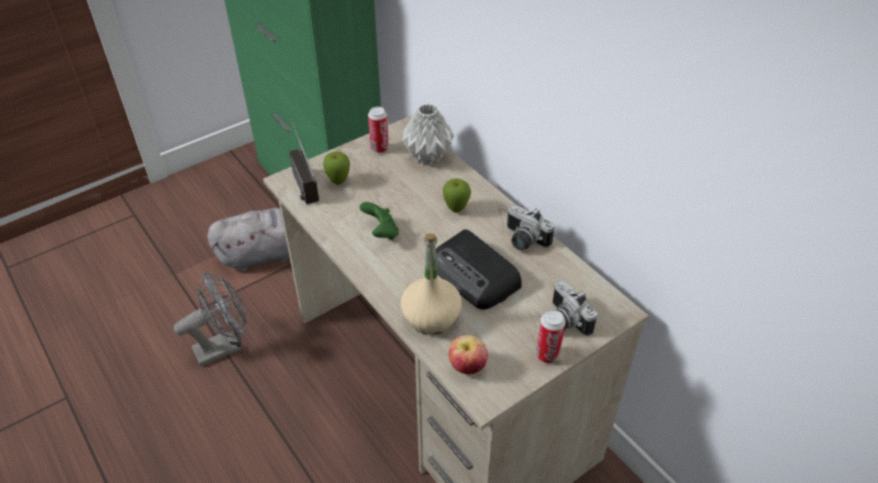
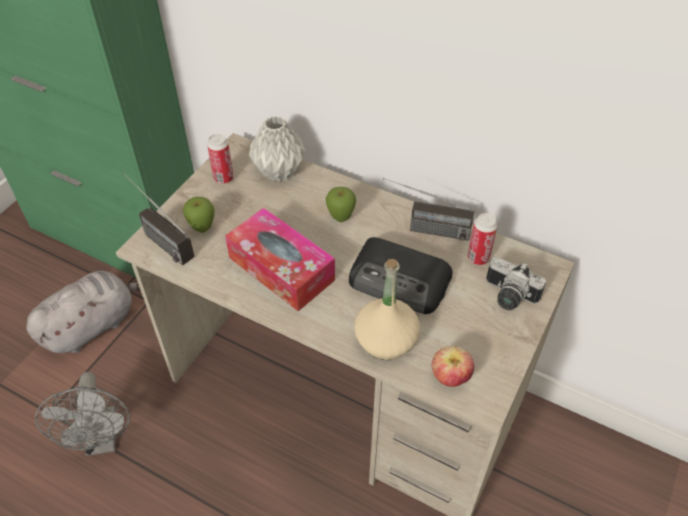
camera: 25 degrees left, 5 degrees up
grey fan [174,272,247,366] -> grey fan turned 135 degrees clockwise [35,372,130,456]
green game controller [360,202,399,240] -> tissue box [225,208,335,311]
camera [507,204,555,250] -> radio [383,178,474,241]
can [536,309,566,363] -> can moved to [468,213,498,265]

